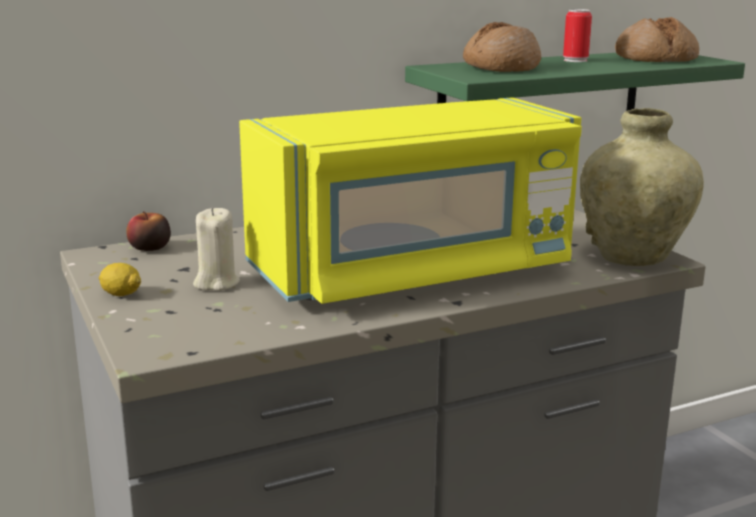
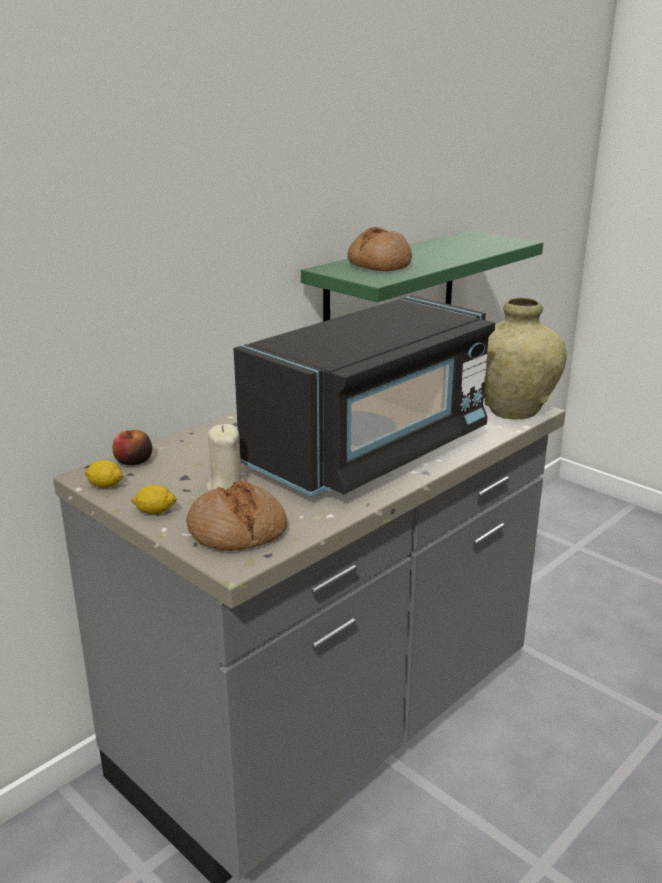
camera: 20 degrees left, 5 degrees up
yellow microwave [239,97,582,304] -> black microwave [234,295,495,497]
can [563,9,592,62] -> none
bread [615,17,699,62] -> bread moved to [186,481,287,551]
none -> lemon [84,460,123,488]

